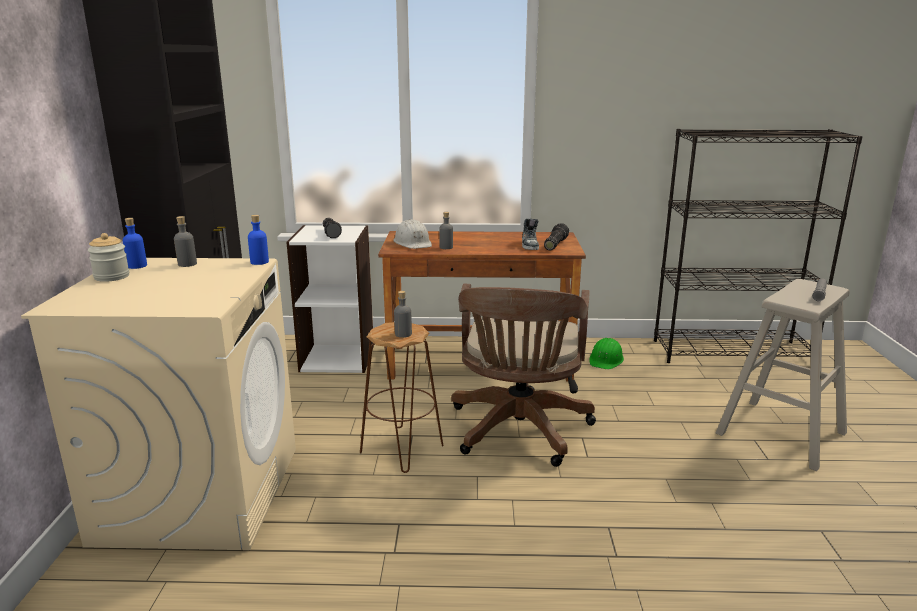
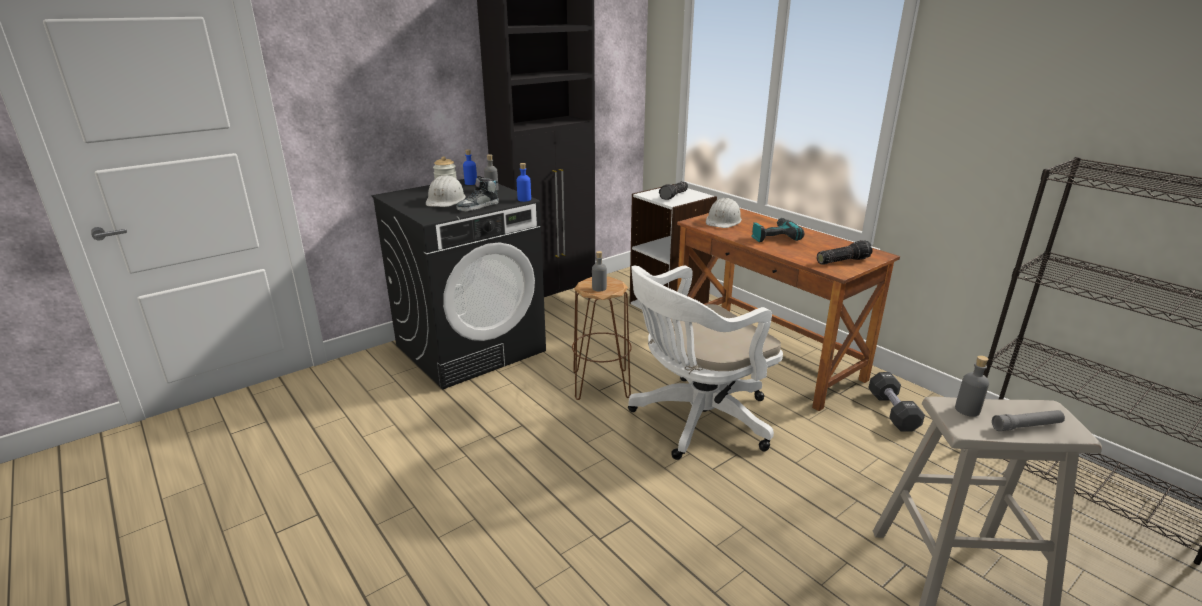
camera: 50 degrees right, 5 degrees up
beige washing machine [21,258,296,550] -> black washing machine [372,176,546,389]
grey bottle [439,212,453,249] -> grey bottle moved to [955,355,989,417]
brown office chair [451,283,596,467] -> white office chair [628,266,783,460]
shoe [522,219,539,250] -> shoe moved to [457,178,499,211]
green hard hat [590,338,624,369] -> black dumbbell [868,372,925,432]
none -> white hard hat [426,175,466,207]
none -> power drill [751,218,804,242]

